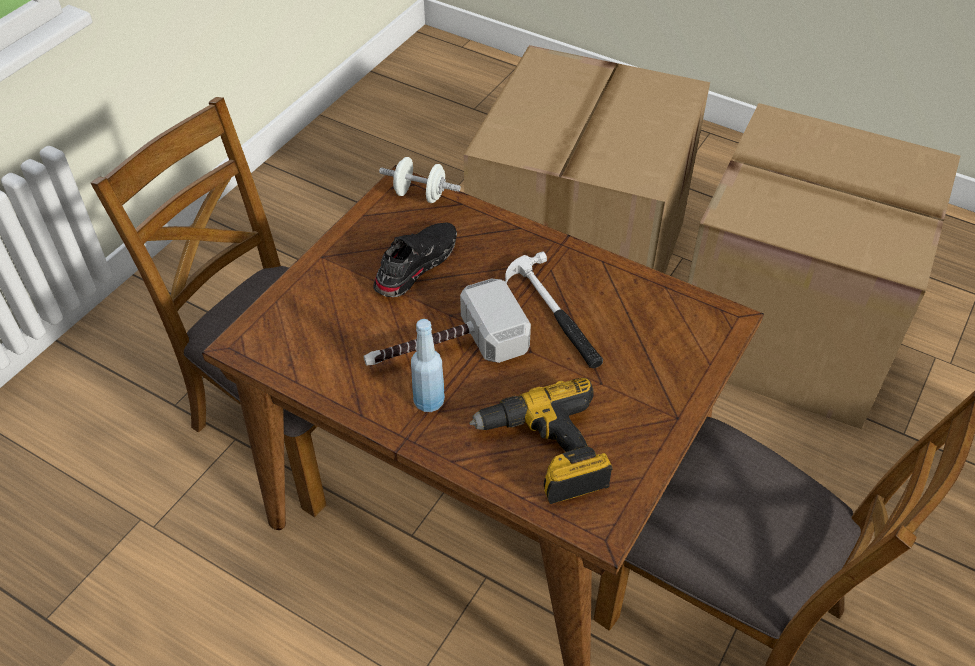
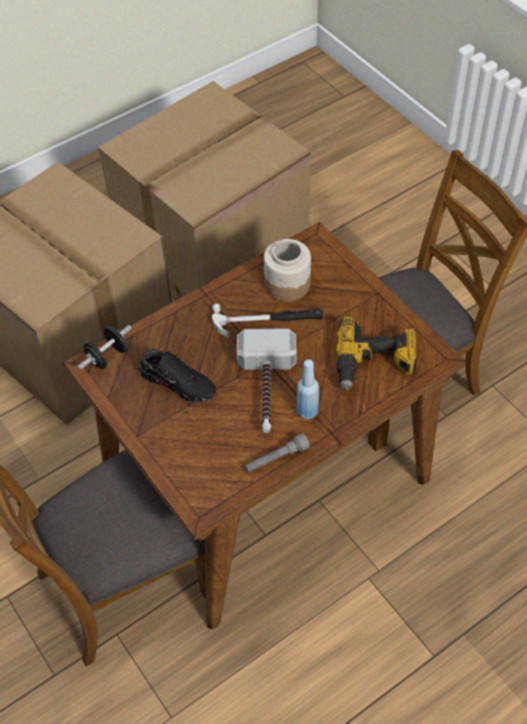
camera: 65 degrees left, 5 degrees up
black shoe [373,223,457,297] -> black shoe turned 150 degrees clockwise [138,349,216,403]
white dumbbell [379,157,461,203] -> black dumbbell [78,325,131,370]
none -> grey flashlight [245,433,310,473]
none -> jar [264,239,311,302]

